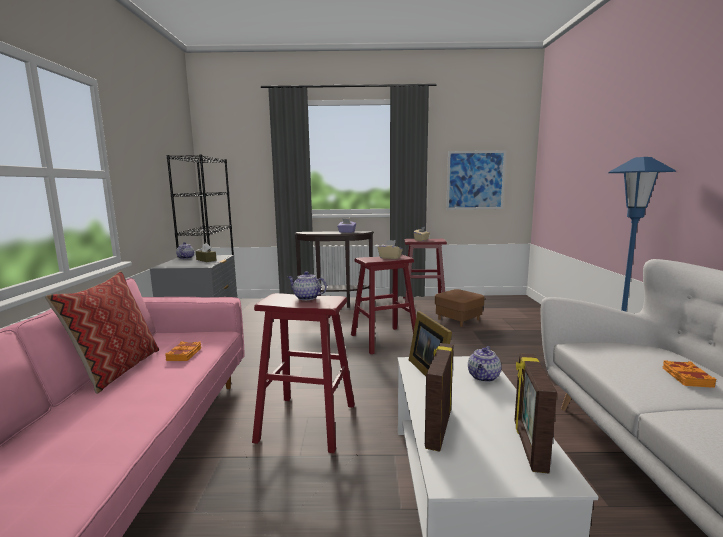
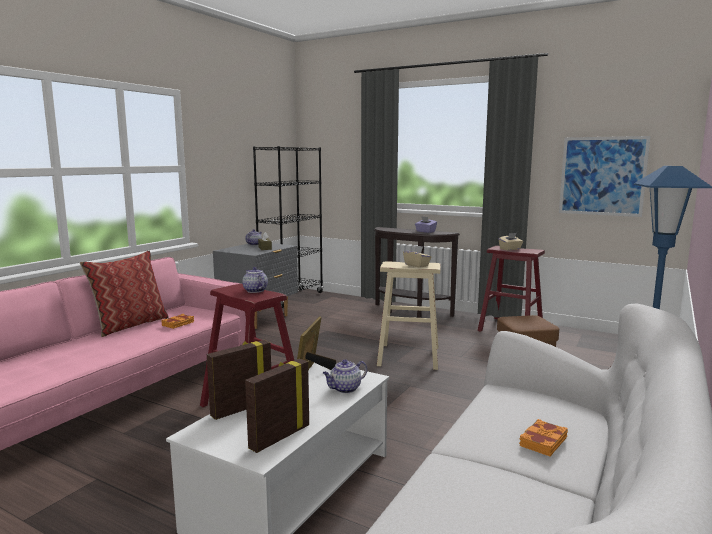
camera: 30 degrees right, 0 degrees up
red stool [351,255,416,354] -> beige stool [377,261,440,370]

